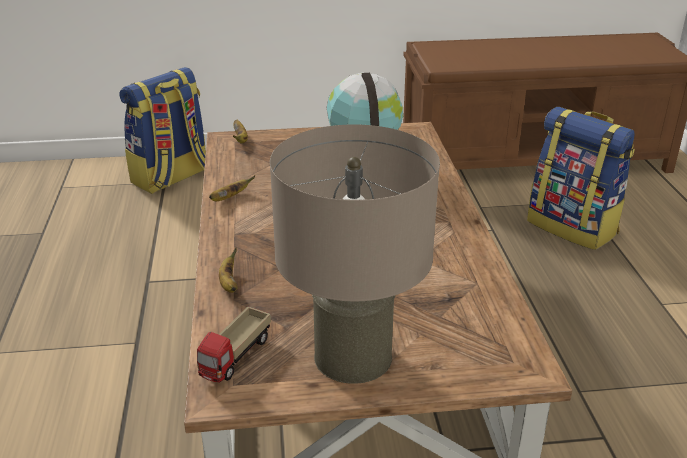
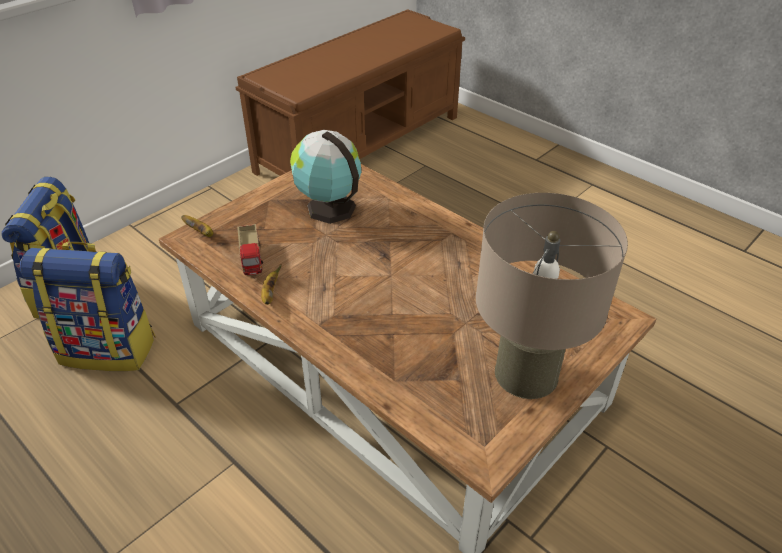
camera: 40 degrees left, 10 degrees up
toy truck [197,307,271,383] -> toy truck moved to [237,224,263,275]
banana [219,248,238,293] -> none
backpack [527,107,635,250] -> backpack moved to [20,242,155,371]

